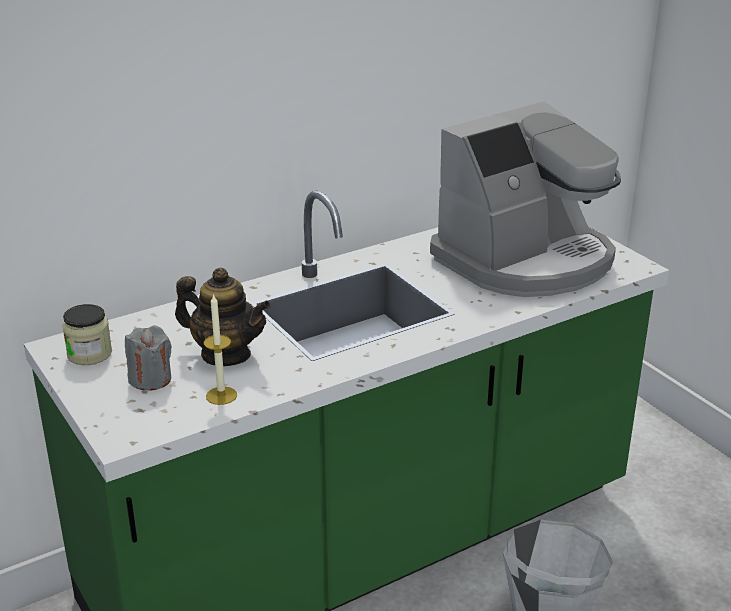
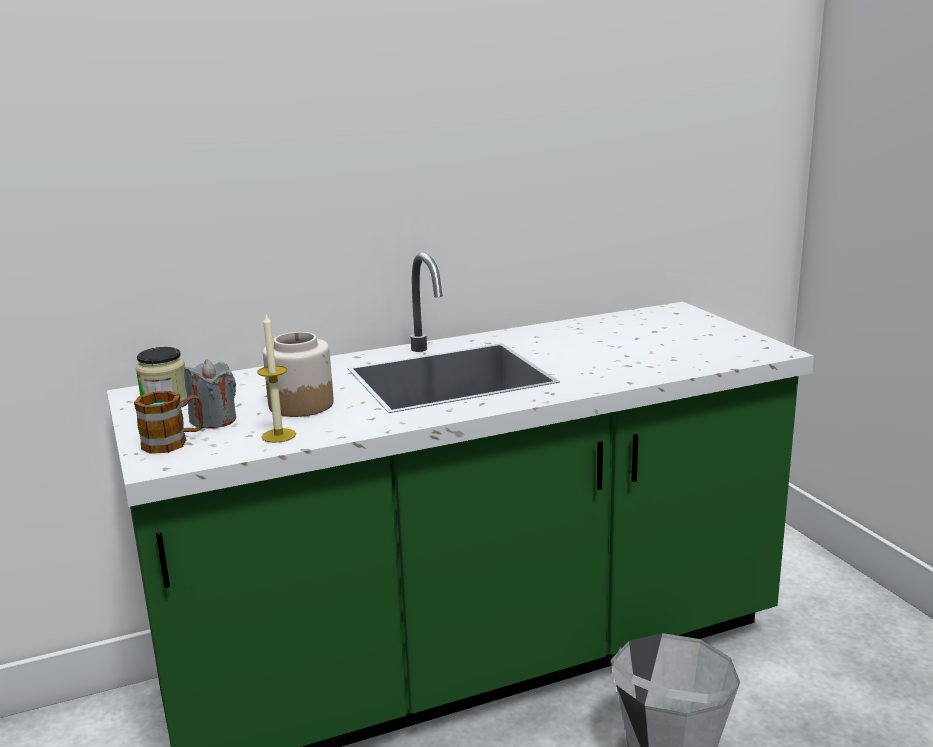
camera: 10 degrees right, 10 degrees down
teapot [175,267,271,366] -> jar [263,332,334,417]
coffee machine [430,101,621,297] -> none
none -> mug [134,391,203,454]

